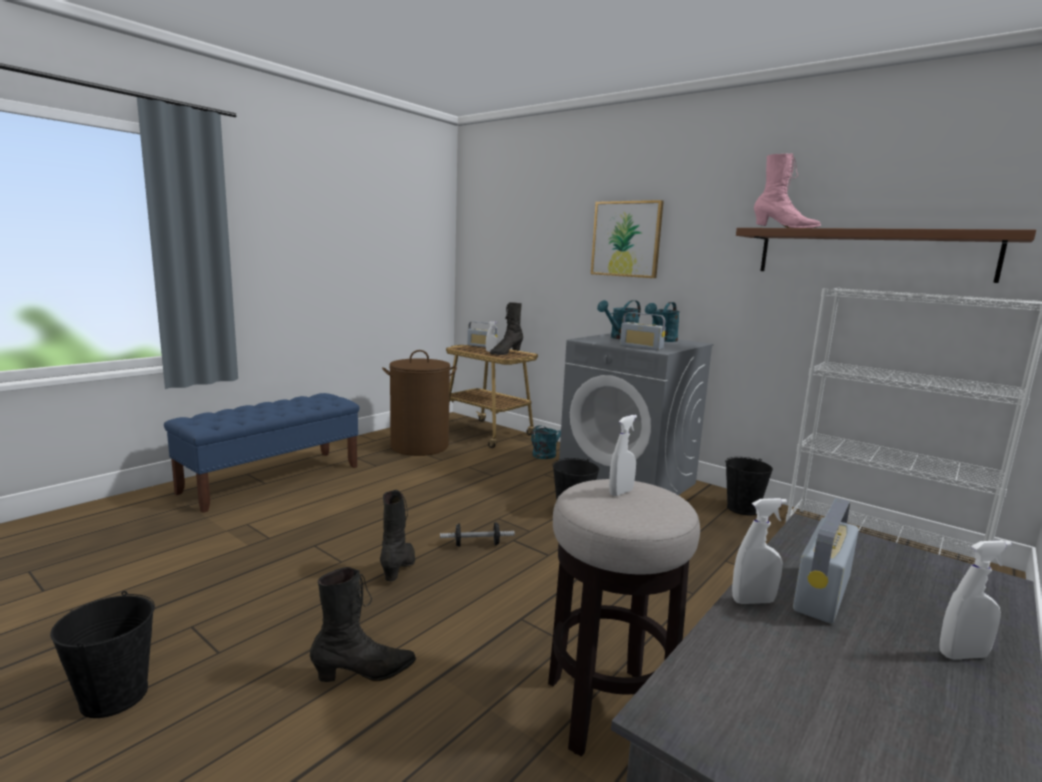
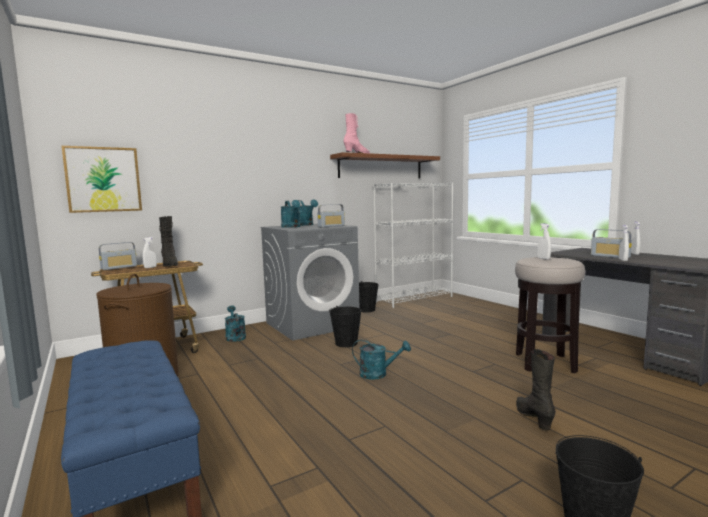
camera: 70 degrees left, 5 degrees down
black boot [380,489,415,582] -> none
dumbbell [440,522,514,547] -> turquoise watering can [352,340,411,380]
picture [591,200,664,278] -> picture moved to [62,146,142,213]

